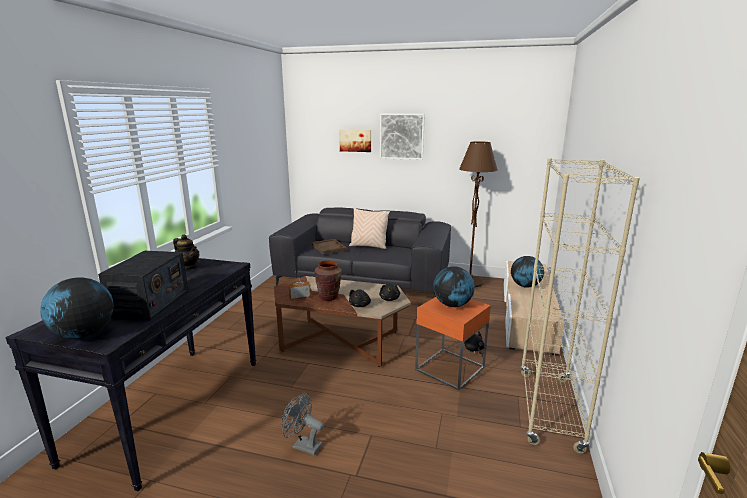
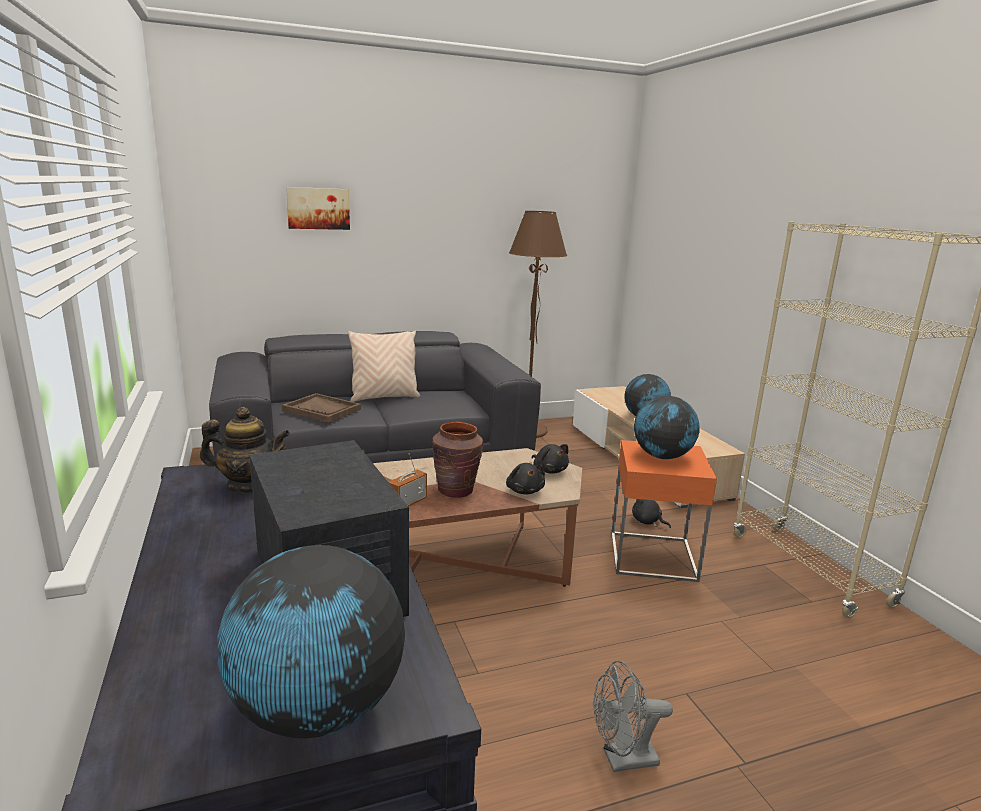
camera: 35 degrees left, 0 degrees up
picture [380,113,425,160] -> none

